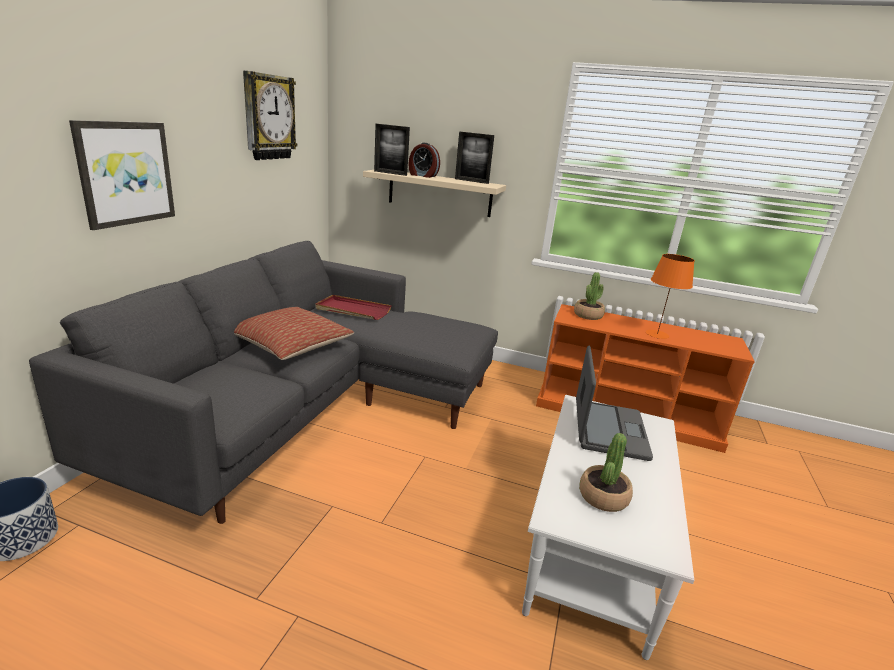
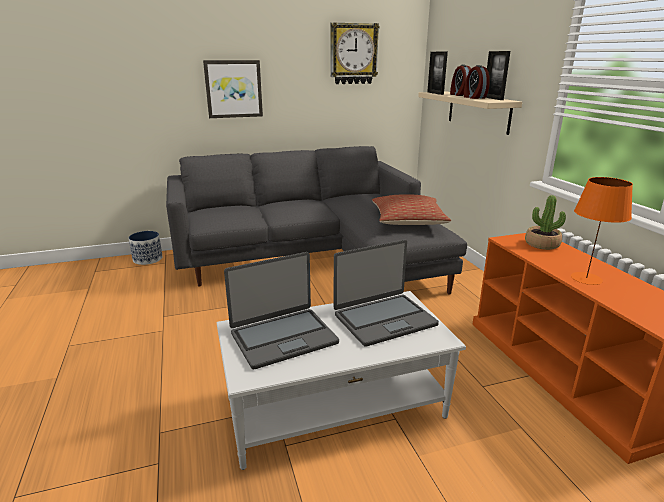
camera: 55 degrees right, 0 degrees up
pillow [234,307,354,360] -> pillow moved to [372,194,451,225]
red tray [316,295,392,320] -> none
potted plant [579,433,633,512] -> laptop [224,252,339,370]
none -> alarm clock [464,65,490,99]

